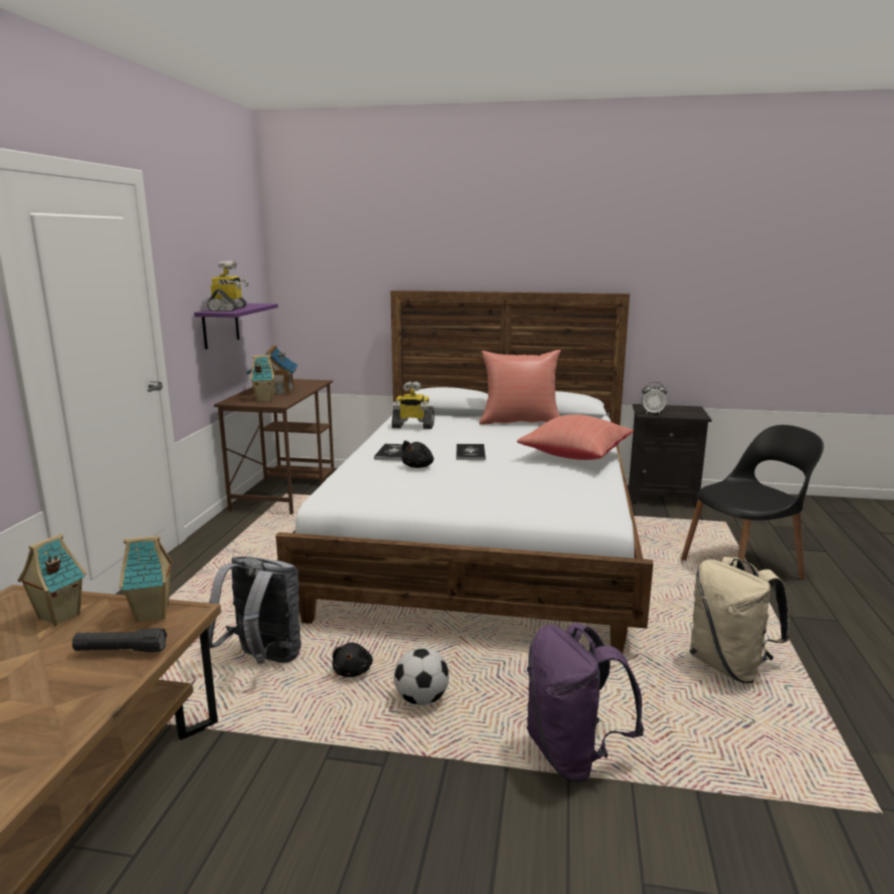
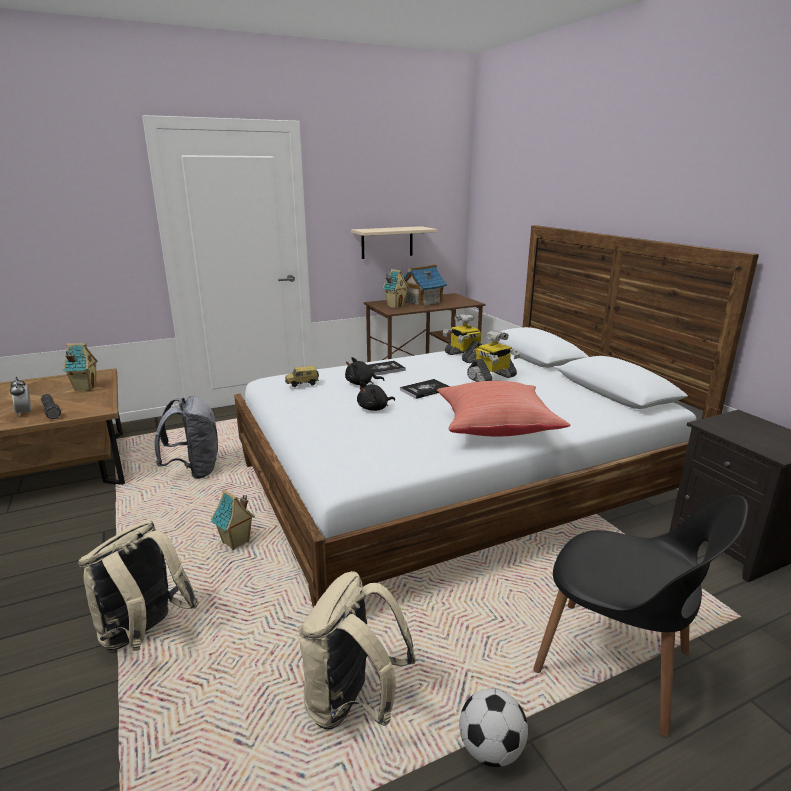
camera: 55 degrees right, 5 degrees up
toy house [119,536,173,622] -> toy house moved to [211,489,255,550]
purple shelf [194,303,278,349] -> beige shelf [351,226,437,259]
toy robot [207,261,249,312] -> toy robot moved to [467,330,520,382]
black plush toy [332,642,373,677] -> black plush toy moved to [357,382,395,411]
football [394,647,449,705] -> football moved to [459,689,528,767]
red pillow [479,350,561,425] -> none
purple backpack [526,623,644,782] -> beige backpack [78,520,199,651]
alarm clock [641,382,667,414] -> alarm clock moved to [10,377,31,417]
none -> toy car [285,366,319,387]

